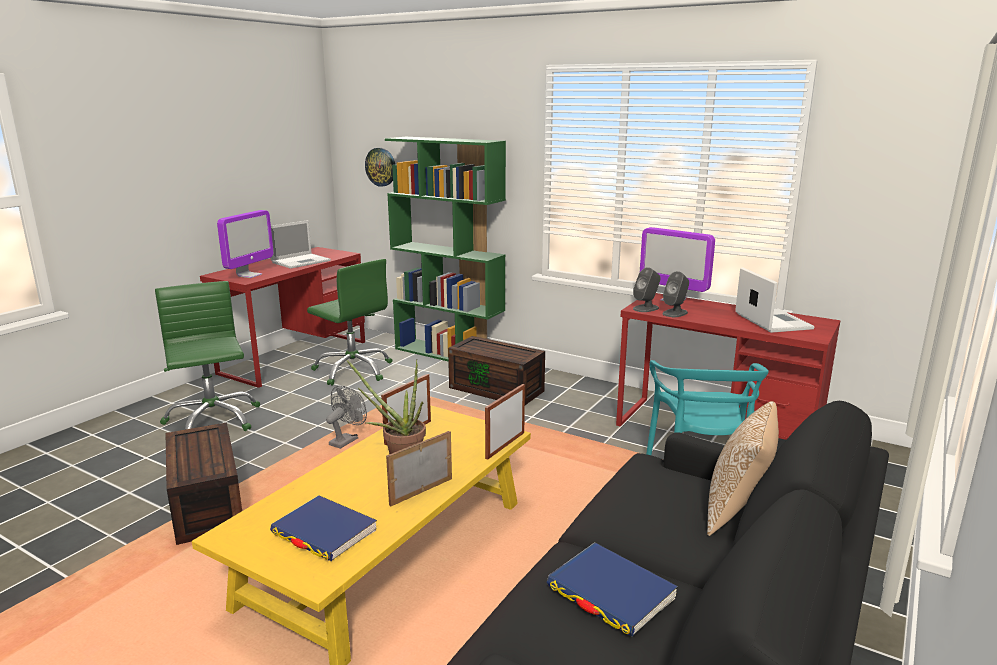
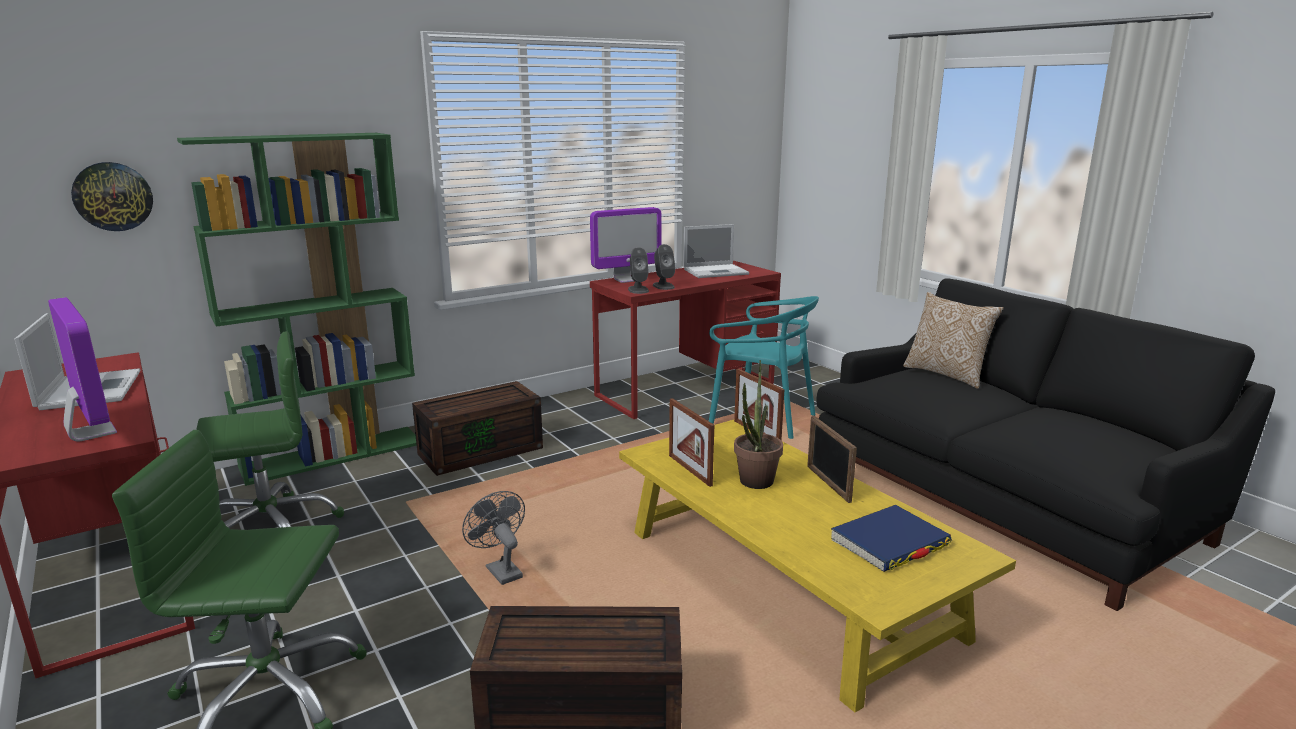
camera: 65 degrees left, 0 degrees up
blue book [547,542,678,637] -> none
laptop [735,267,815,333] -> laptop turned 150 degrees clockwise [683,224,749,278]

